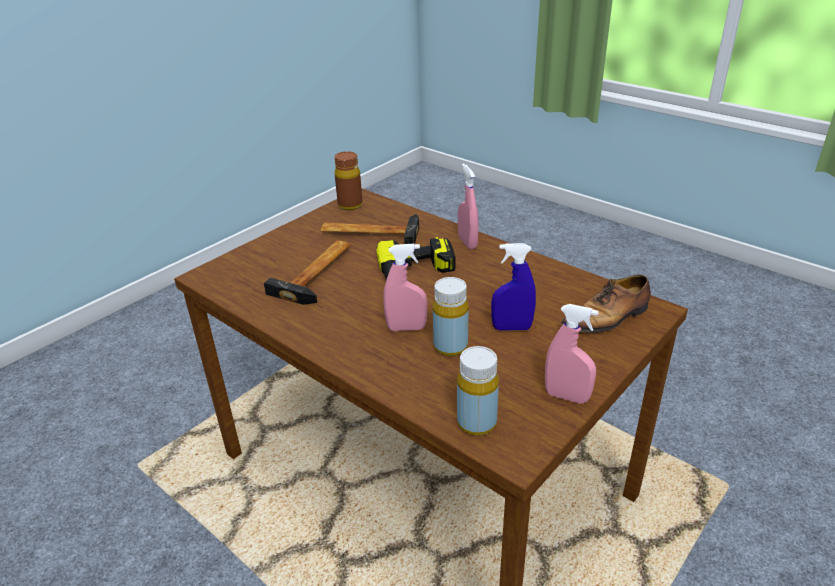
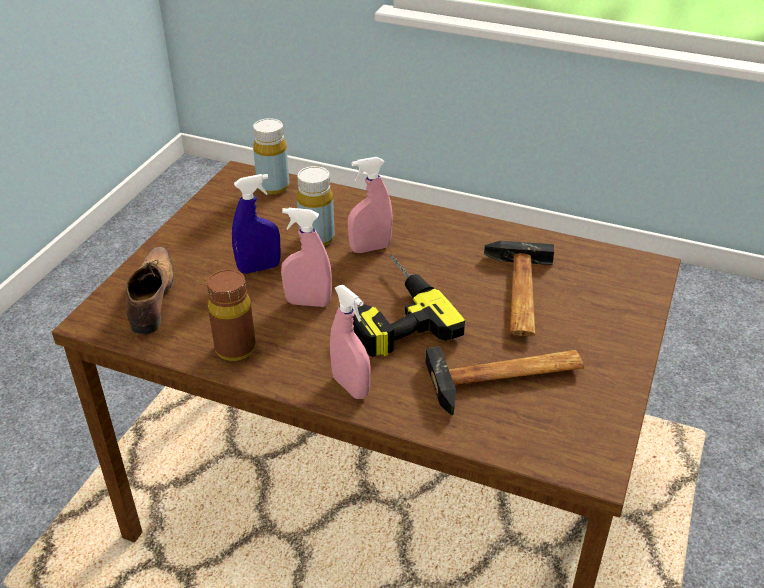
camera: 160 degrees right, 5 degrees up
brown bottle [334,151,363,210] -> brown bottle moved to [207,269,256,361]
pink spray bottle [545,304,599,404] -> pink spray bottle moved to [281,208,332,307]
shoe [561,275,651,333] -> shoe turned 45 degrees counterclockwise [126,247,174,335]

